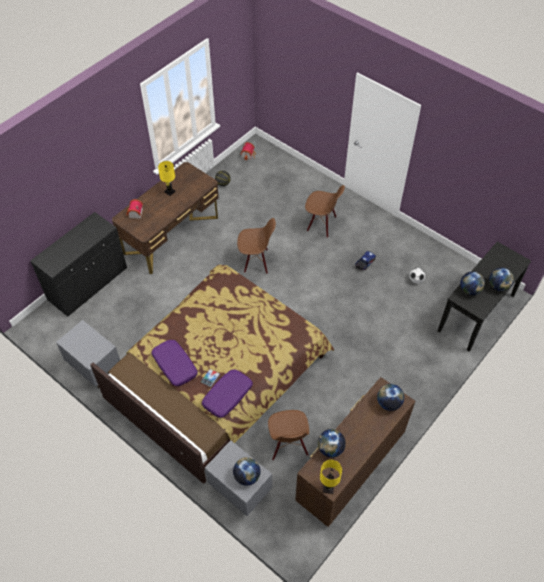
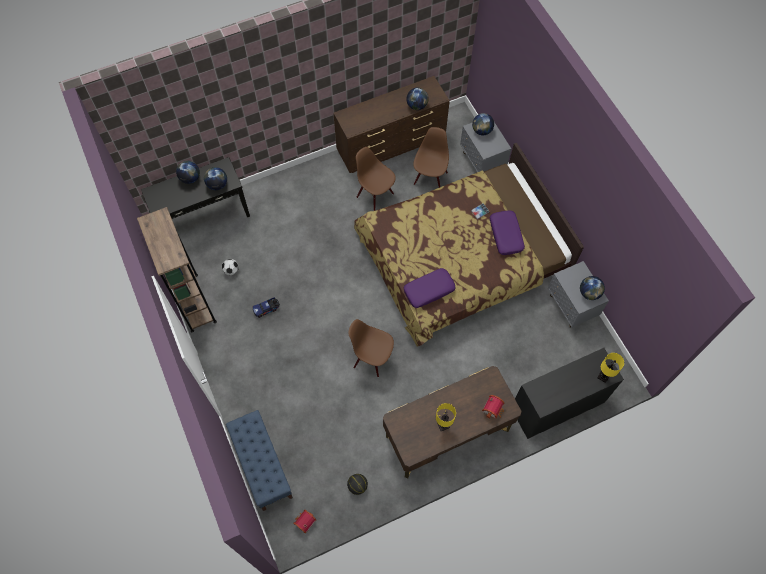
camera: 155 degrees left, 10 degrees up
purple pillow [202,369,253,418] -> purple pillow moved to [404,268,456,308]
brown chair [305,185,345,238] -> brown chair moved to [356,147,396,211]
yellow table lamp [320,460,342,494] -> yellow table lamp moved to [597,353,624,383]
globe [377,384,404,411] -> globe moved to [580,276,605,300]
none -> brown bookcase [137,207,217,332]
none -> blue bench [226,410,293,511]

